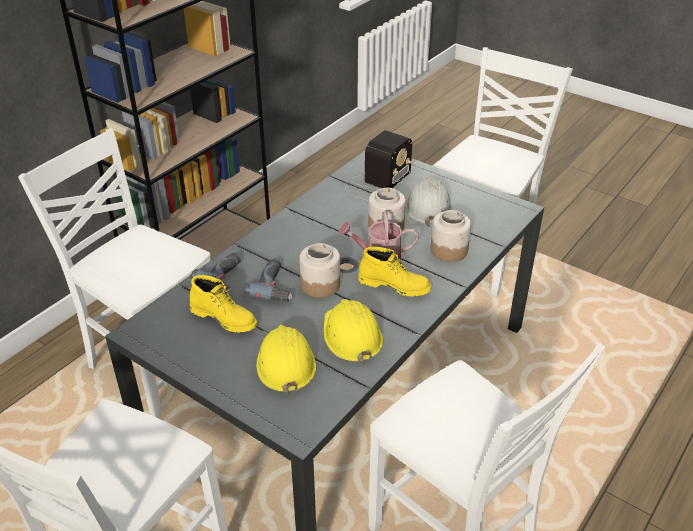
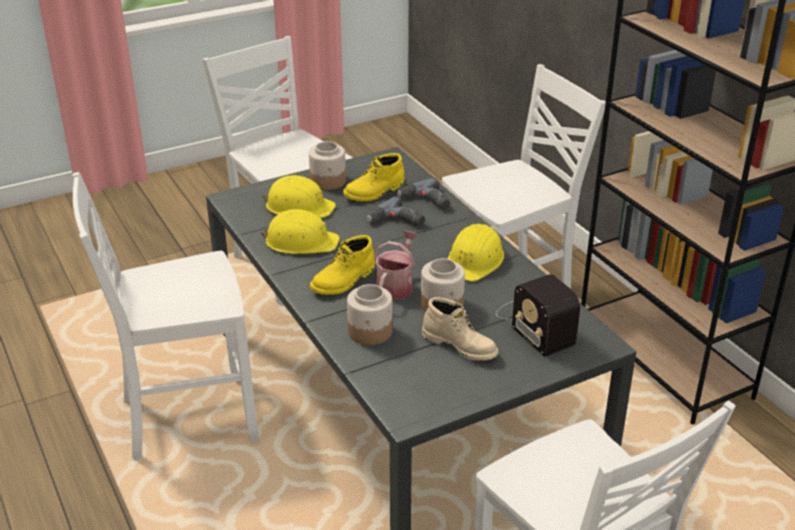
camera: 115 degrees right, 5 degrees down
jar [299,243,340,298] -> jar moved to [309,141,346,190]
white hard hat [405,177,453,227] -> beige boot [422,297,498,361]
none -> yellow hard hat [448,224,505,281]

